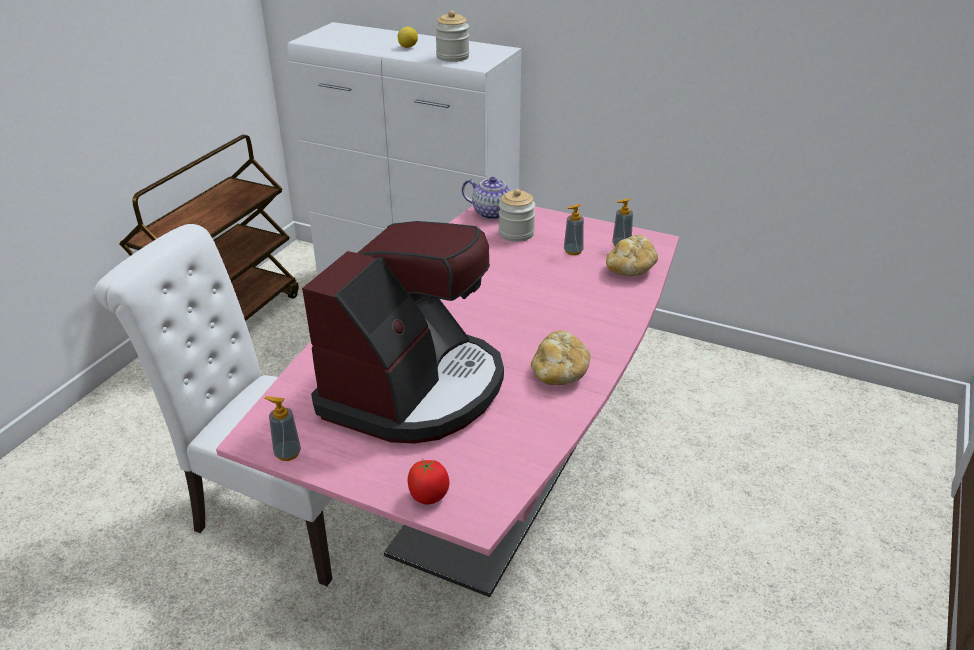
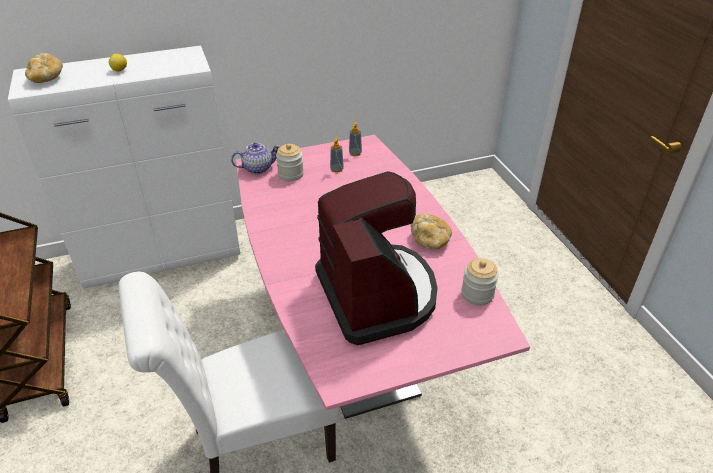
camera: 45 degrees left, 5 degrees up
soap dispenser [264,396,301,461] -> none
tomato [408,459,449,504] -> none
jar [435,10,469,62] -> jar moved to [461,258,499,306]
bread [606,235,658,276] -> bread moved to [25,53,63,83]

